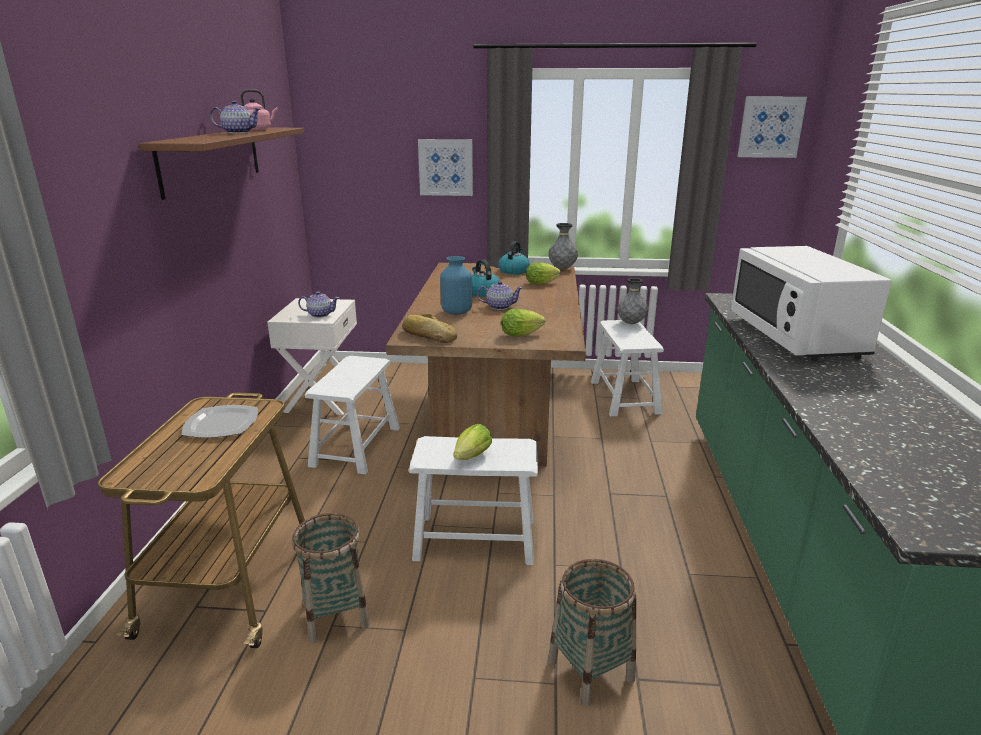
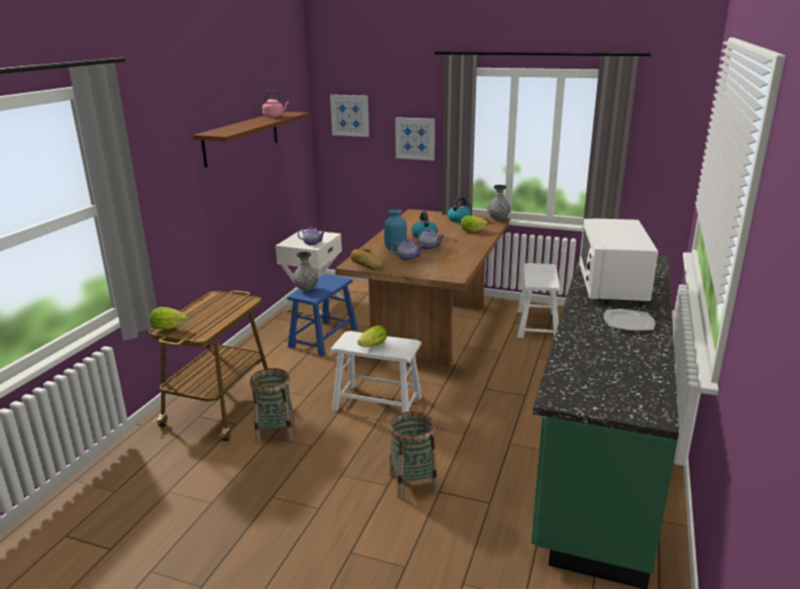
camera: 15 degrees right, 0 degrees up
plate [182,405,258,438] -> plate moved to [603,309,655,331]
teapot [210,101,260,134] -> teapot moved to [391,239,425,261]
white stool [305,356,400,474] -> blue stool [287,274,358,356]
lettuce [501,309,545,336] -> lettuce moved to [150,307,188,329]
grey vase [617,278,648,324] -> grey vase moved to [293,252,319,291]
picture [737,97,807,158] -> picture moved to [330,95,369,137]

